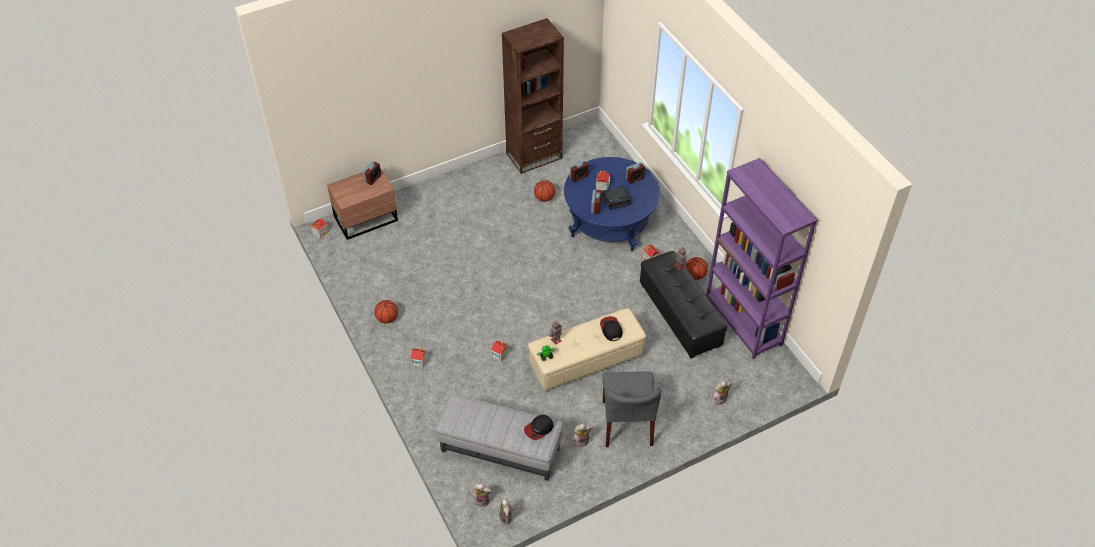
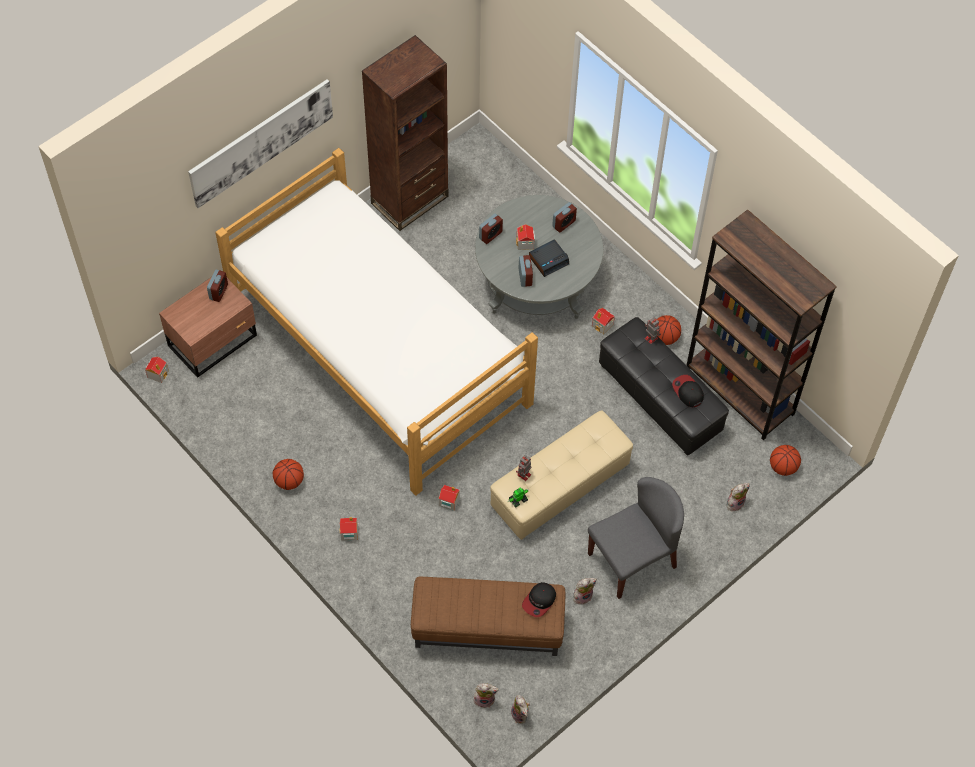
camera: 15 degrees left, 10 degrees up
grey ottoman [435,394,563,481] -> brown ottoman [411,577,565,656]
basketball [534,180,555,202] -> basketball moved to [770,445,801,476]
blue coffee table [564,157,660,251] -> grey coffee table [475,195,603,319]
cap [600,316,623,341] -> cap moved to [672,375,704,407]
grey chair [602,371,661,447] -> grey chair turned 105 degrees counterclockwise [588,477,684,599]
purple bookcase [706,158,817,359] -> brown bookcase [686,209,837,440]
none -> picture [188,79,333,208]
none -> bed [215,148,538,496]

